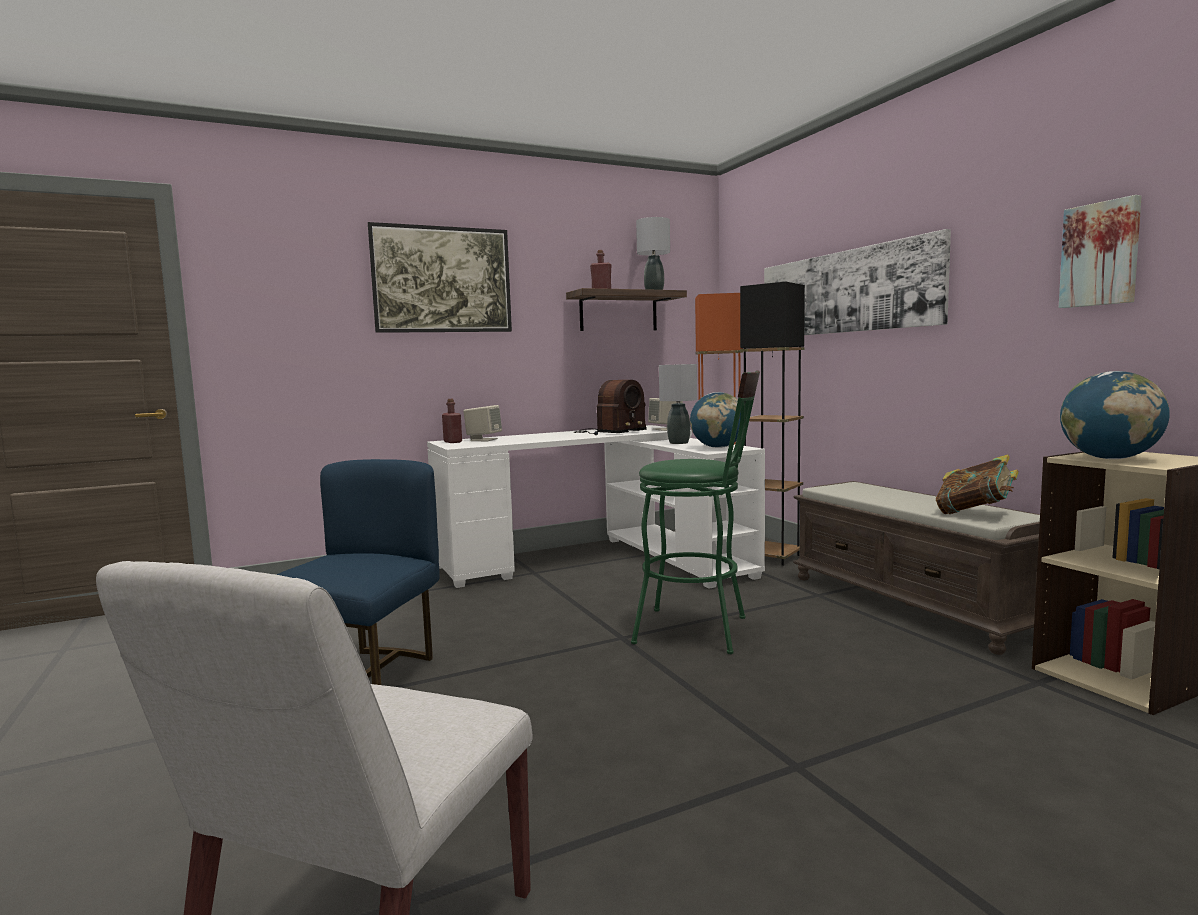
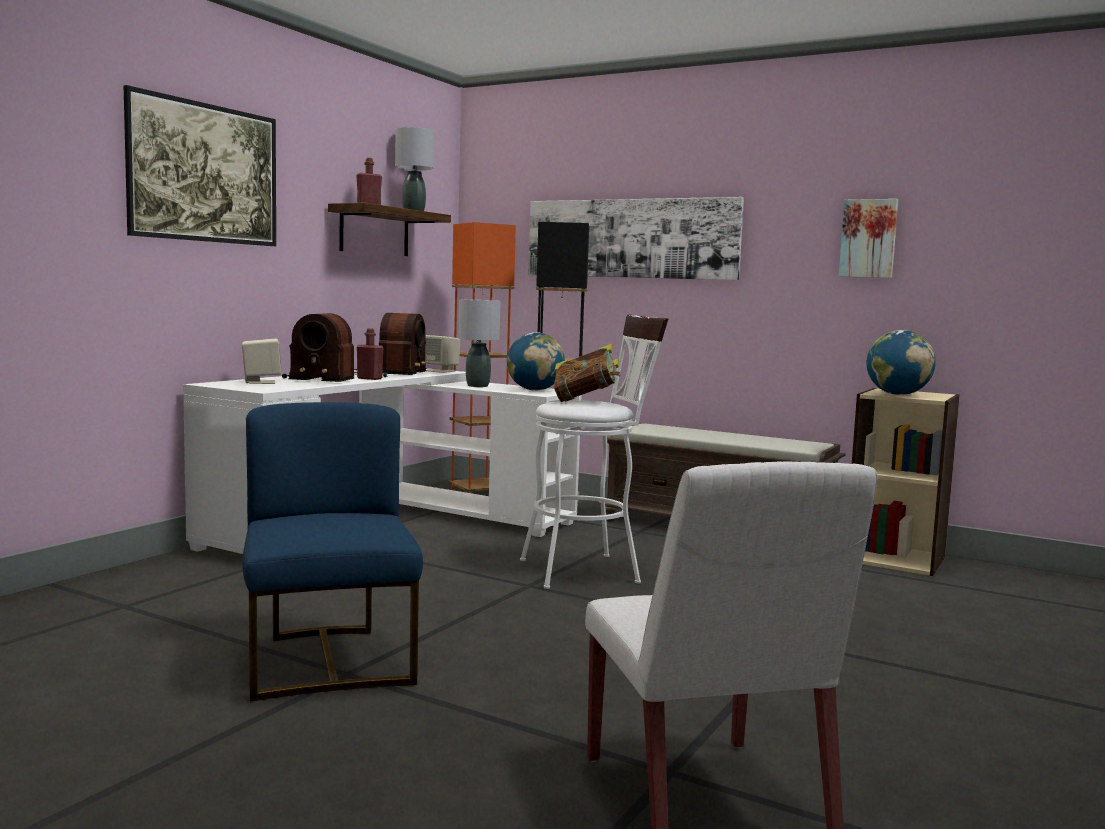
camera: 35 degrees left, 0 degrees up
red bottle [442,399,462,443] -> red bottle moved to [357,328,383,380]
green stool [631,370,760,654] -> white stool [520,315,668,589]
book [936,454,1019,514] -> book moved to [554,344,620,402]
none -> radio [282,313,355,382]

